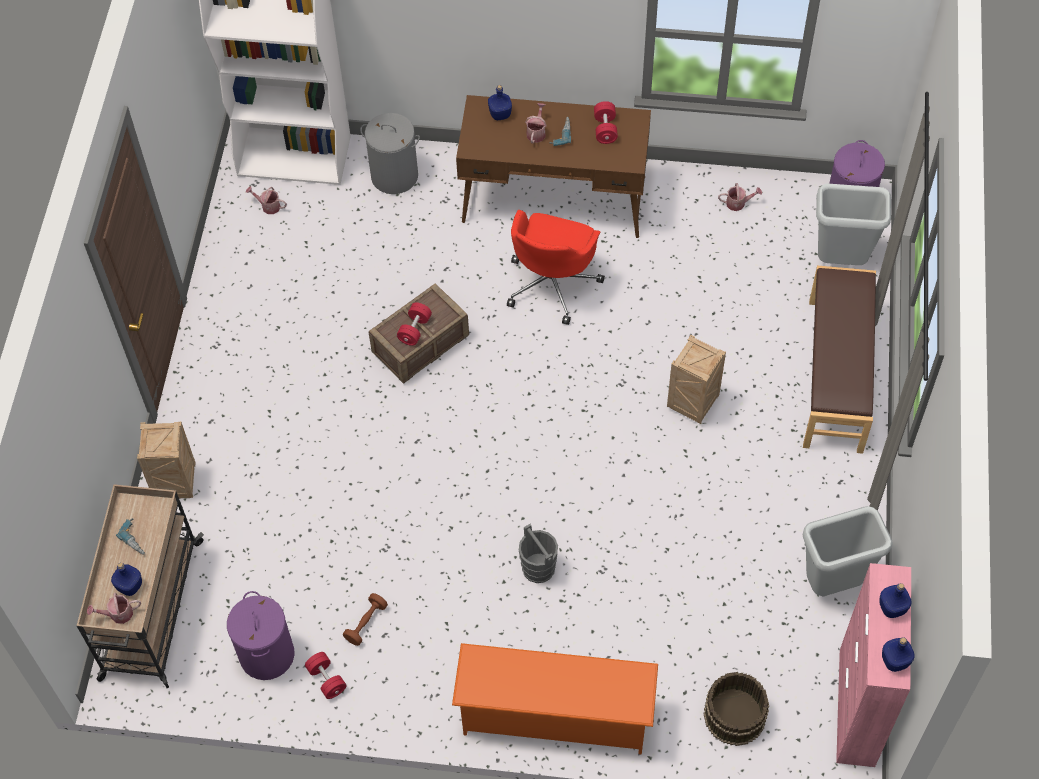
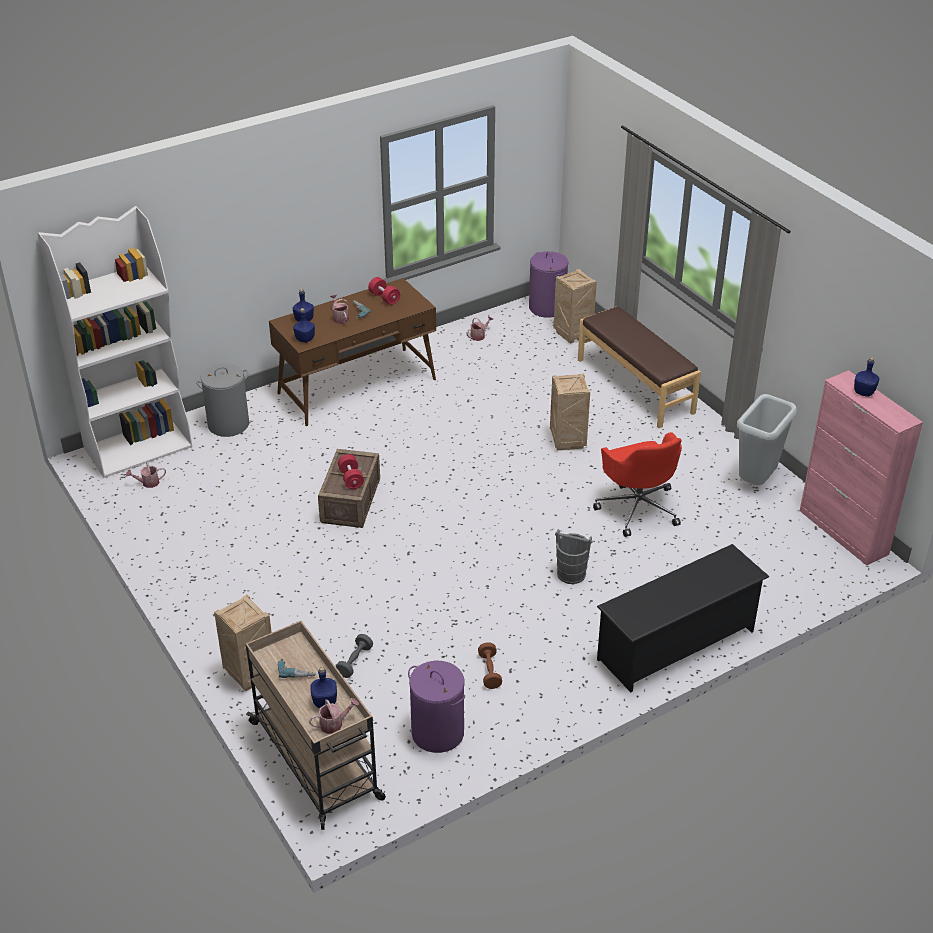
camera: 40 degrees left, 20 degrees down
watering can [87,593,141,624] -> watering can turned 150 degrees counterclockwise [309,698,359,734]
red dumbbell [305,652,346,699] -> none
orange shoe rack [452,643,658,754] -> black shoe rack [597,544,769,692]
red office chair [507,210,605,325] -> red office chair moved to [593,432,682,537]
brown bucket [703,672,769,746] -> none
grey trash can [816,184,891,265] -> crate [554,269,597,344]
blue bottle [882,637,915,672] -> blue bottle moved to [293,308,315,343]
none -> grey dumbbell [335,634,373,678]

